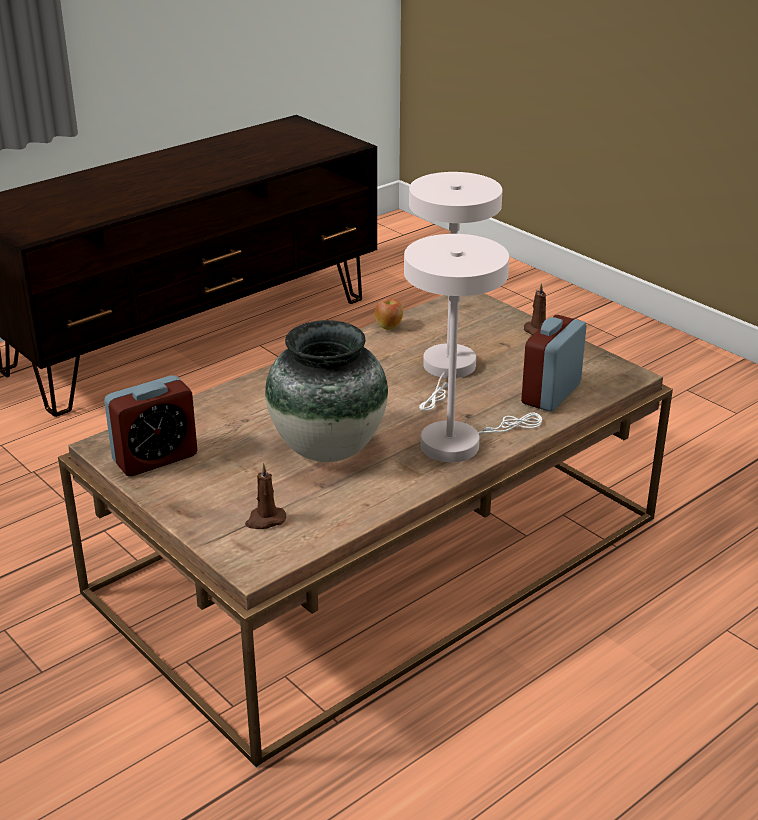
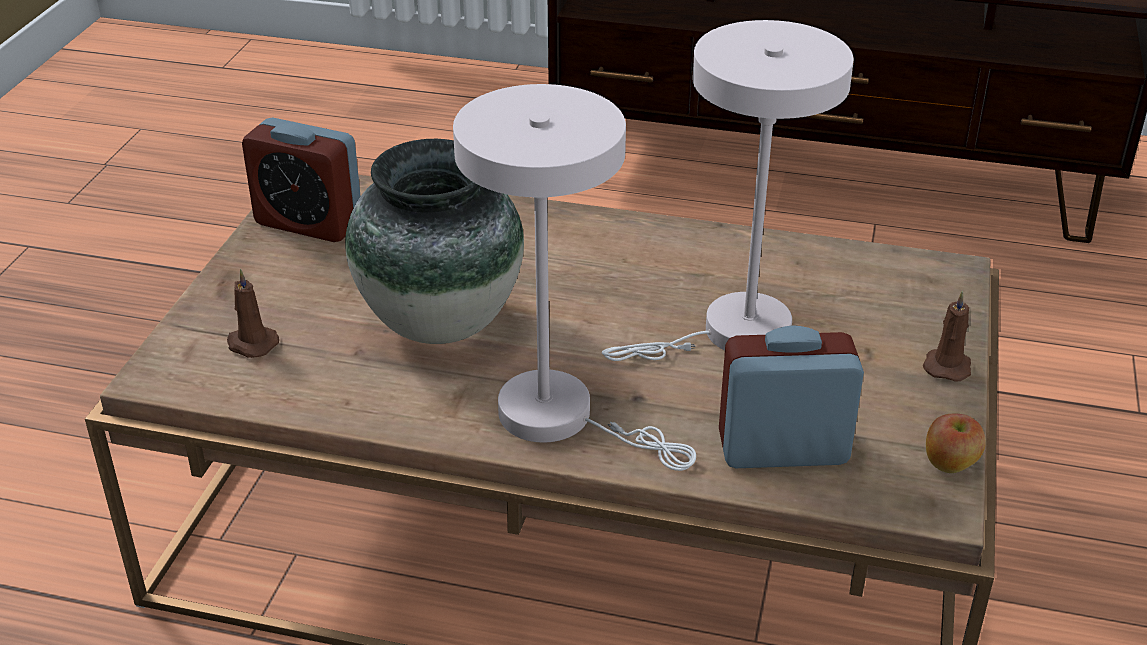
camera: 55 degrees right, 5 degrees up
apple [375,298,403,330] -> apple moved to [926,414,986,473]

